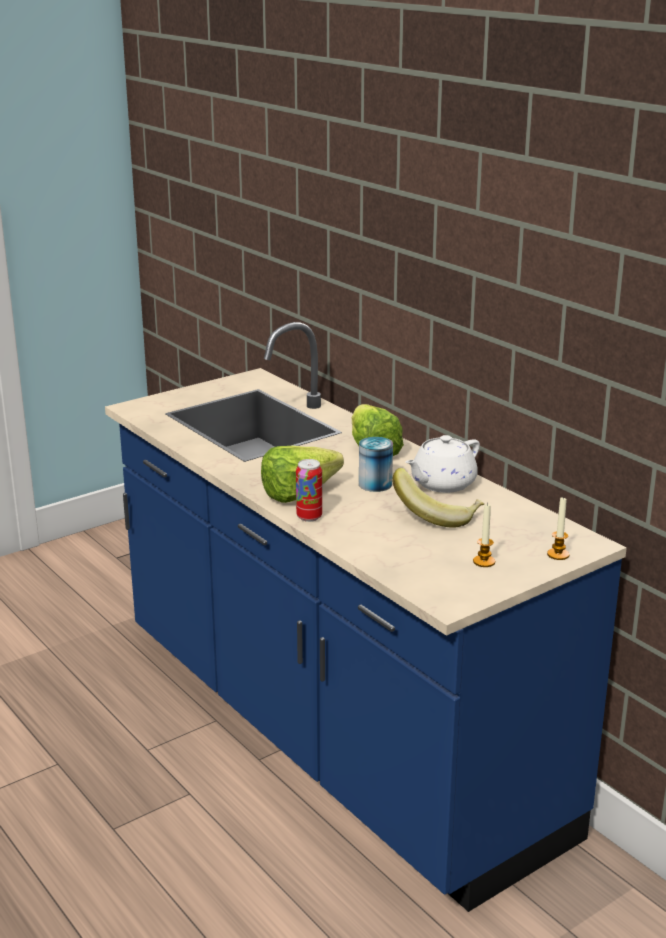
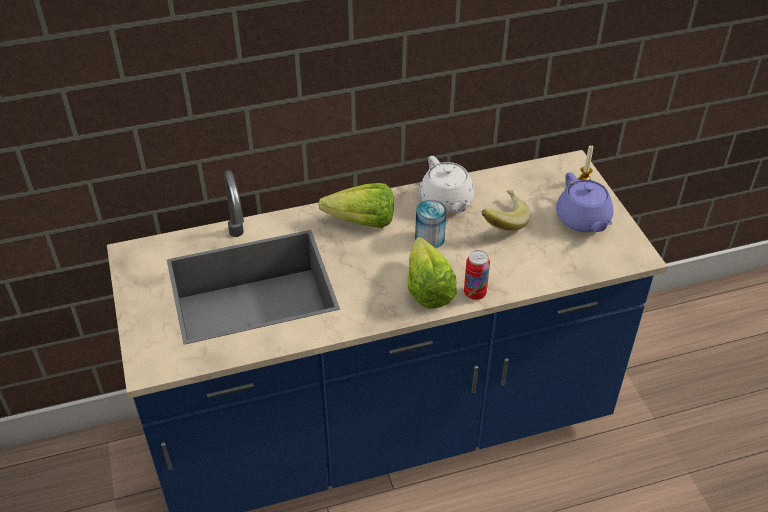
camera: 70 degrees left, 20 degrees up
candle [473,503,495,567] -> purple teapot [556,172,613,232]

